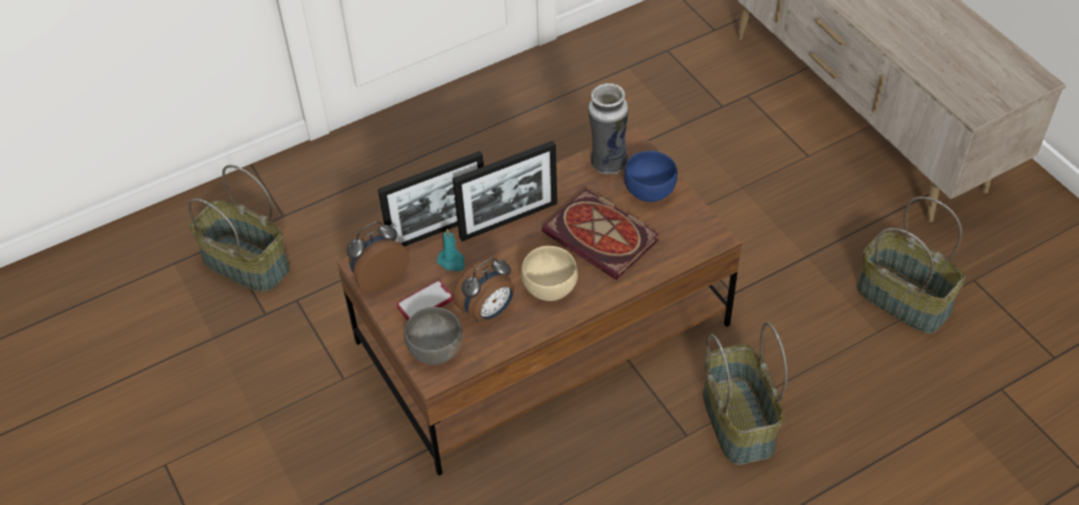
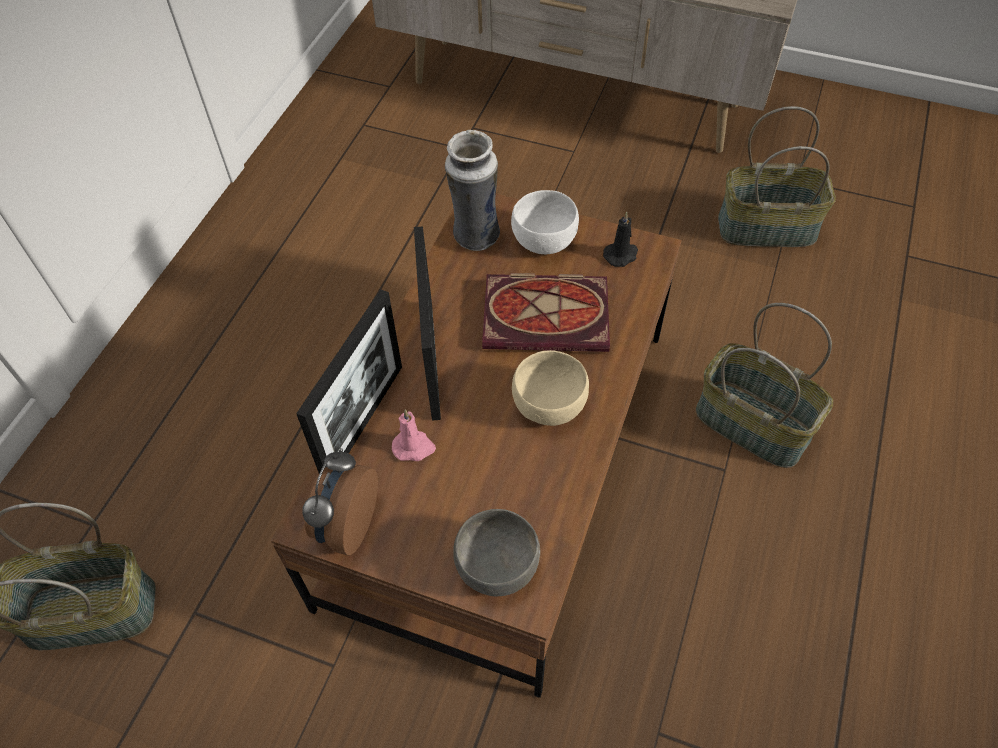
camera: 40 degrees left, 5 degrees up
phone [397,280,453,320] -> none
turquoise candle [437,228,464,271] -> pink candle [392,409,436,461]
picture frame [453,140,557,241] -> picture frame turned 150 degrees clockwise [414,226,441,421]
alarm clock [453,258,514,322] -> none
blue bowl [624,151,677,202] -> white bowl [511,190,579,254]
none -> black candle [603,212,638,267]

